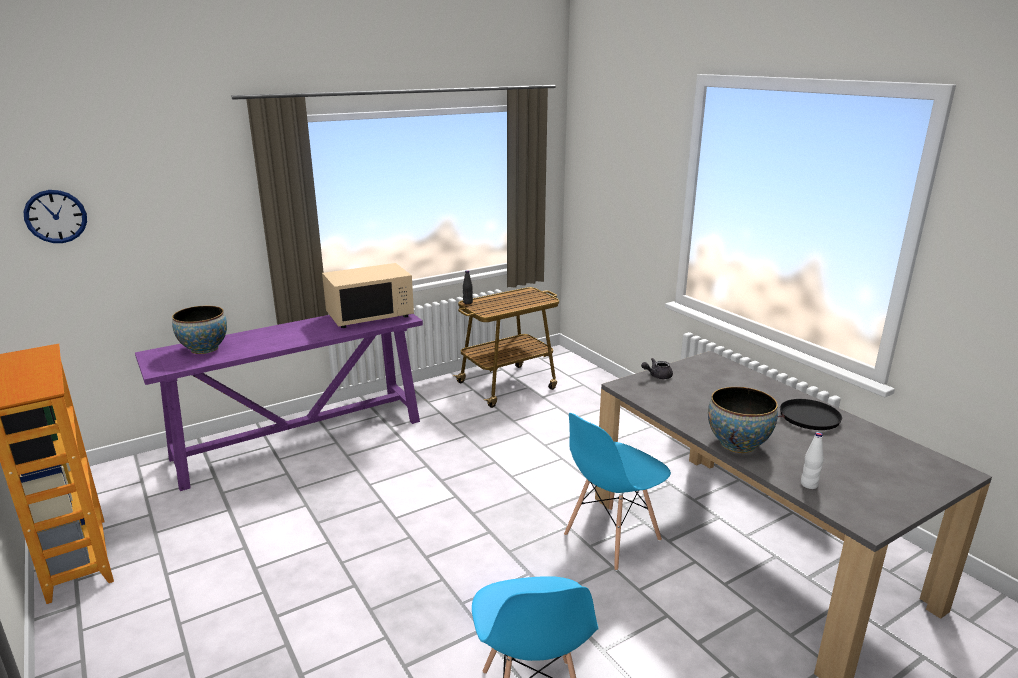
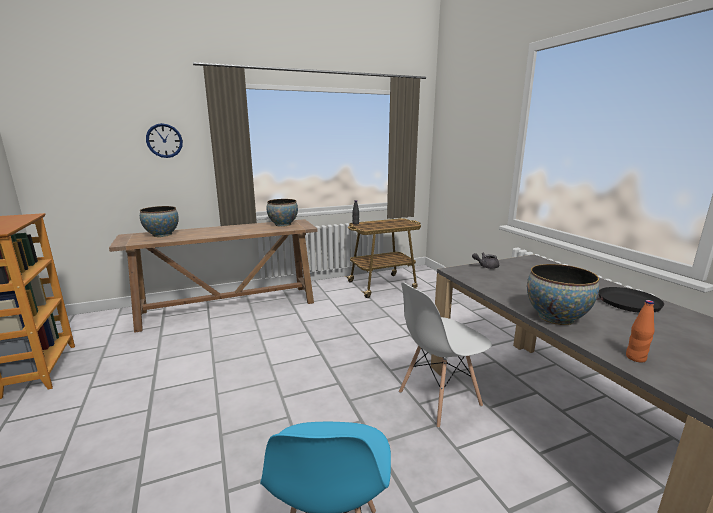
camera: 10 degrees right, 5 degrees down
wall clock [24,190,87,243] -> wall clock moved to [146,123,183,158]
purple console table [135,314,423,491] -> brown console table [109,219,318,333]
beige microwave [322,263,414,328] -> bowl [266,199,298,227]
blue chair [564,413,671,571] -> white chair [399,282,492,428]
white bottle [801,432,824,489] -> orange bottle [626,300,655,363]

